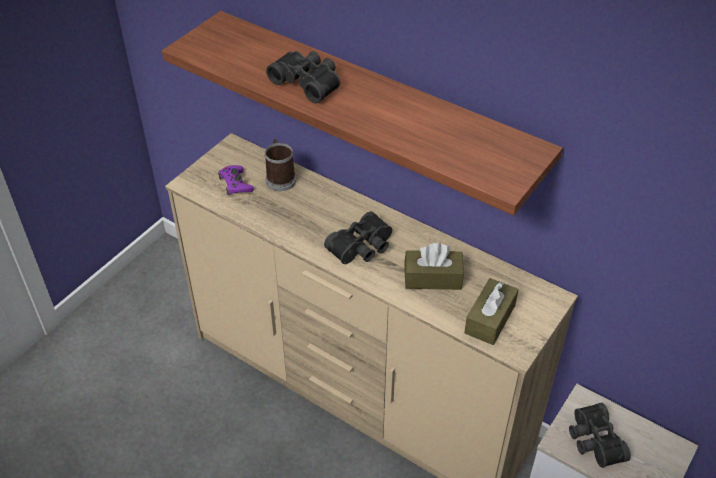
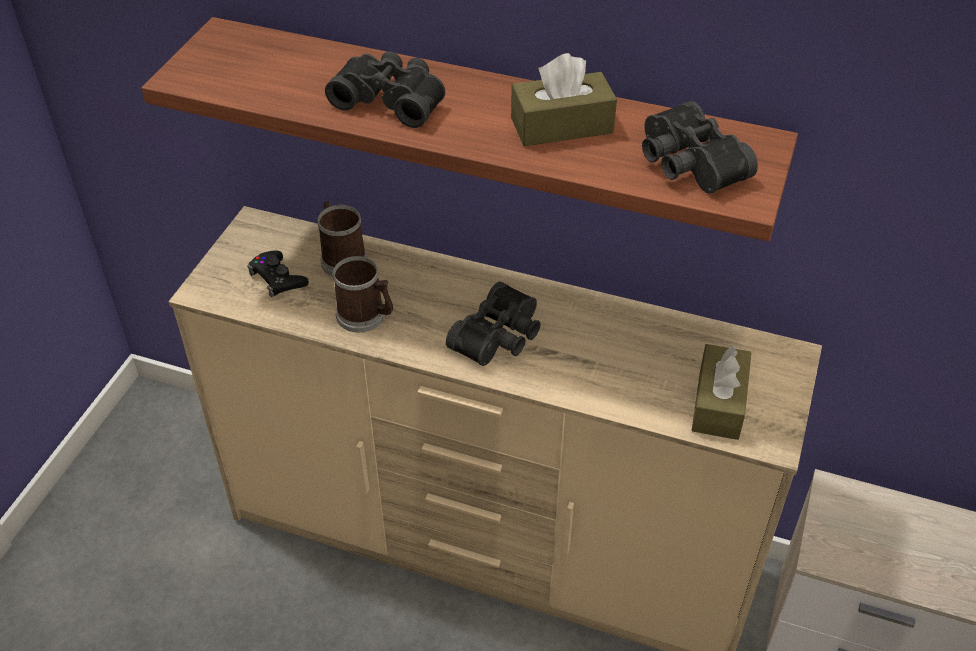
camera: 15 degrees left, 0 degrees up
purple game controller [218,165,254,195] -> black game controller [247,250,309,298]
brown tissue box [405,243,464,290] -> brown tissue box moved to [511,53,617,146]
black binoculars [569,403,631,468] -> black binoculars moved to [642,101,758,194]
none -> mug [333,256,393,333]

